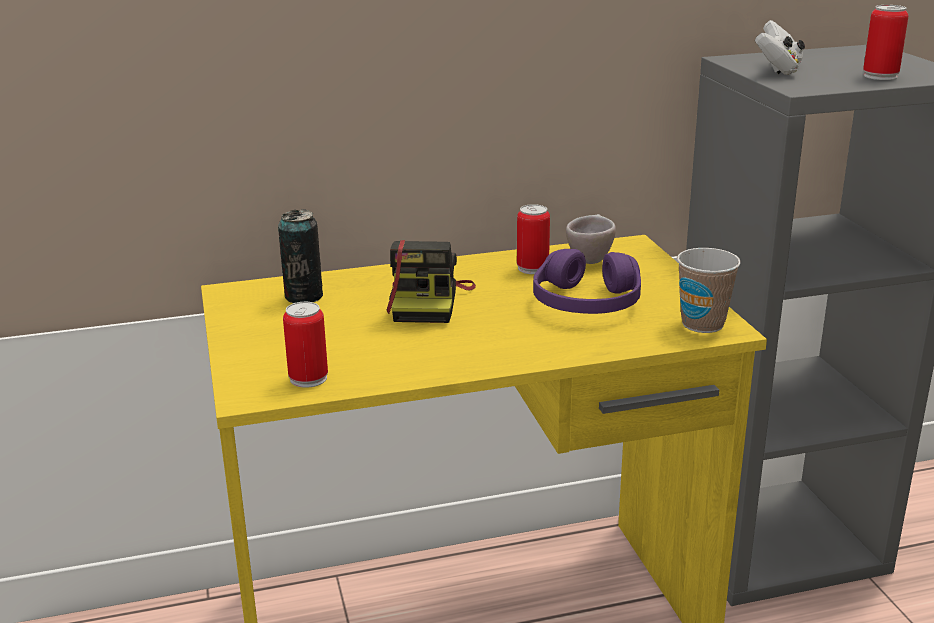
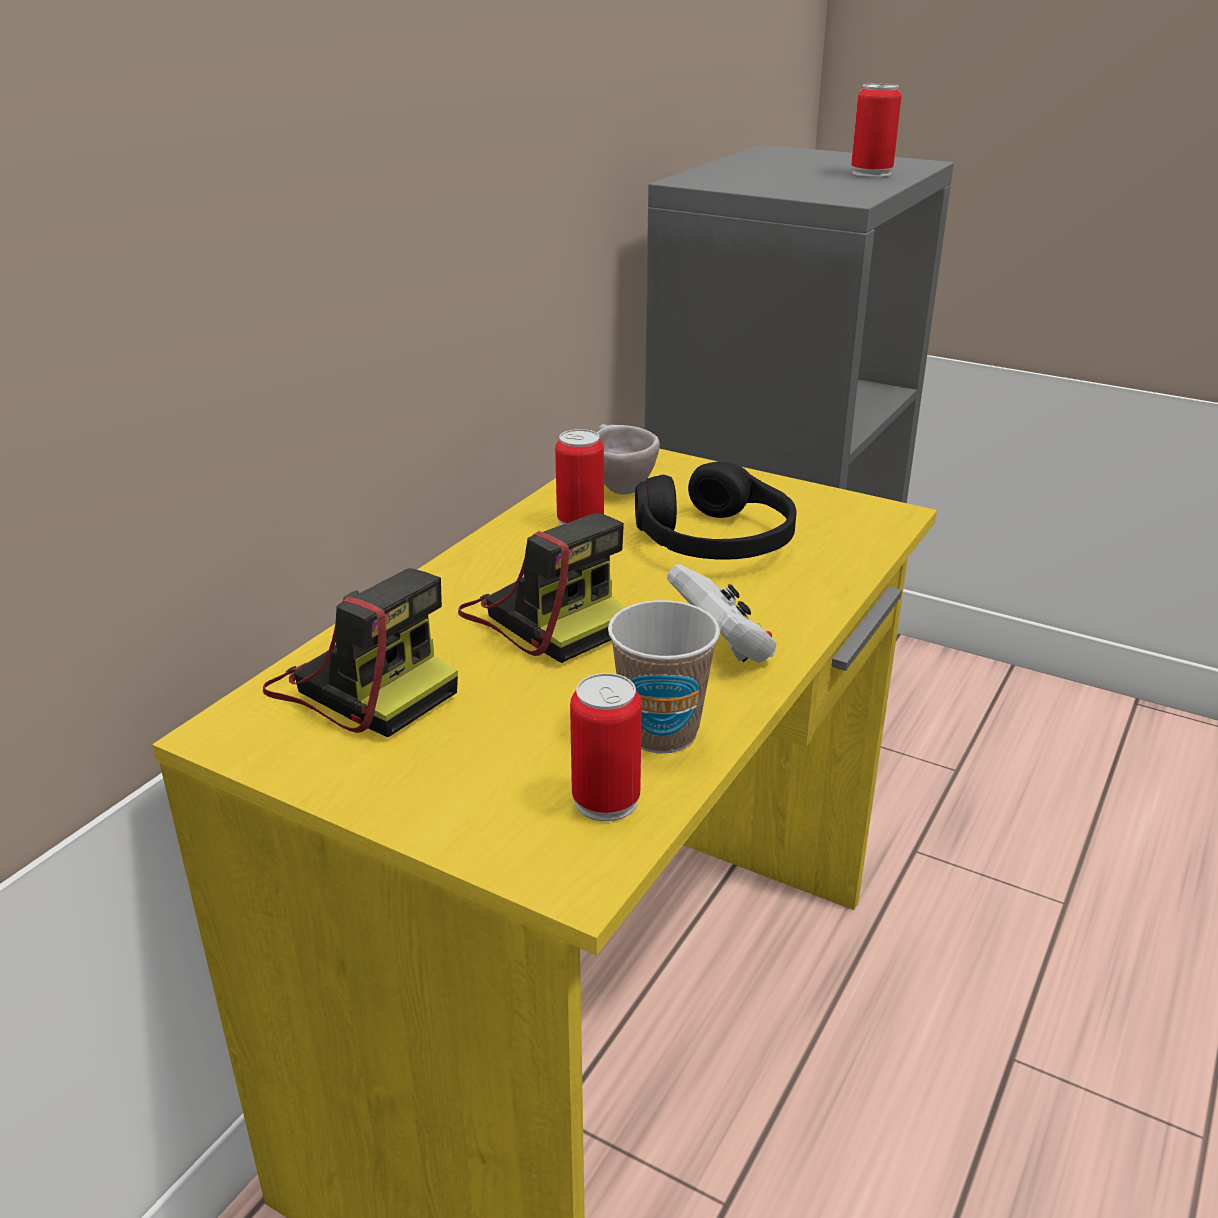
camera: 45 degrees left, 5 degrees up
can [278,209,323,303] -> camera [263,568,458,737]
purple headphones [533,249,641,314] -> black headphones [635,462,796,560]
cup [677,248,741,333] -> cup moved to [608,600,720,754]
white game controller [755,20,805,75] -> white game controller moved to [667,564,776,663]

